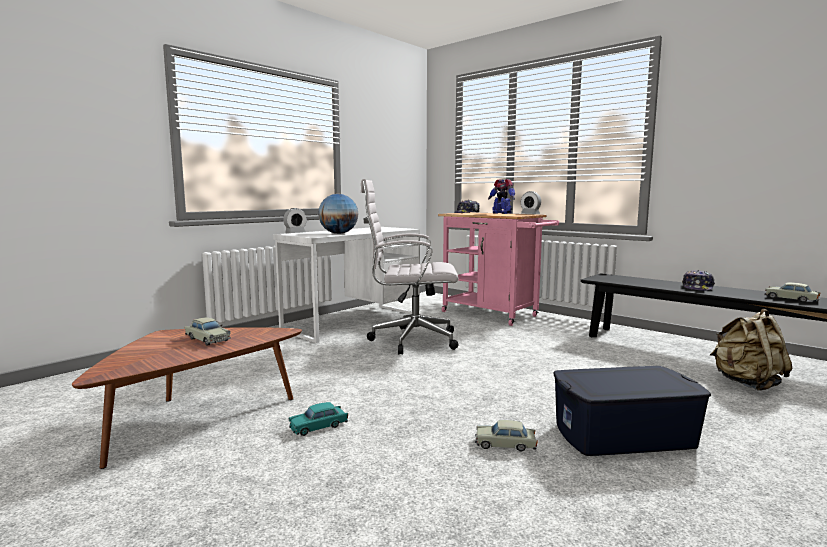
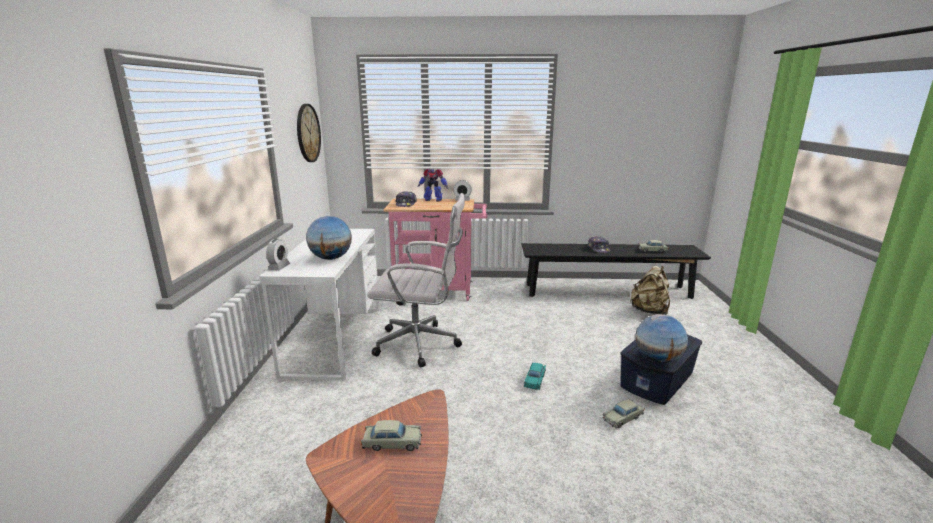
camera: 40 degrees left, 10 degrees up
turquoise toy car [289,402,348,436] -> turquoise toy car moved to [524,363,546,390]
white office chair [361,179,459,355] -> white office chair turned 135 degrees counterclockwise [367,193,465,368]
none -> wall clock [297,104,321,162]
none -> globe [636,314,688,364]

